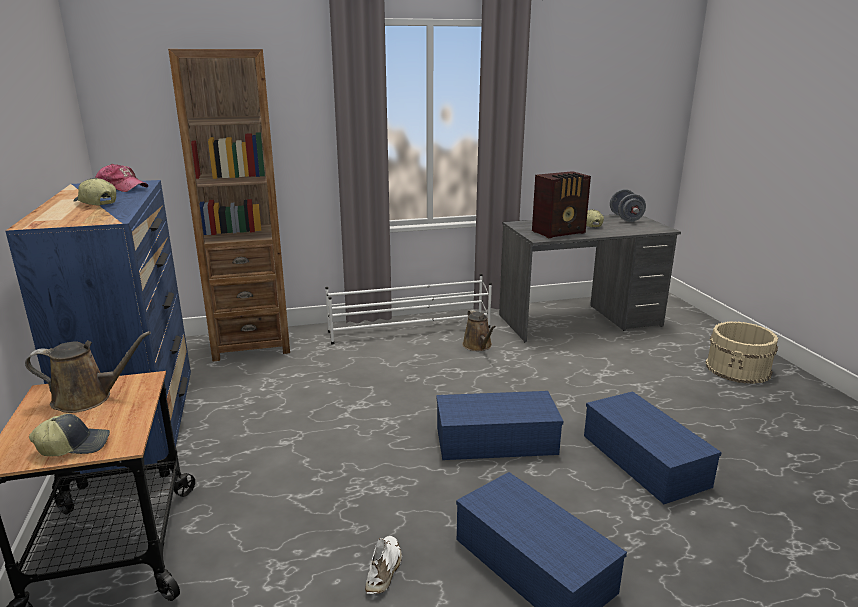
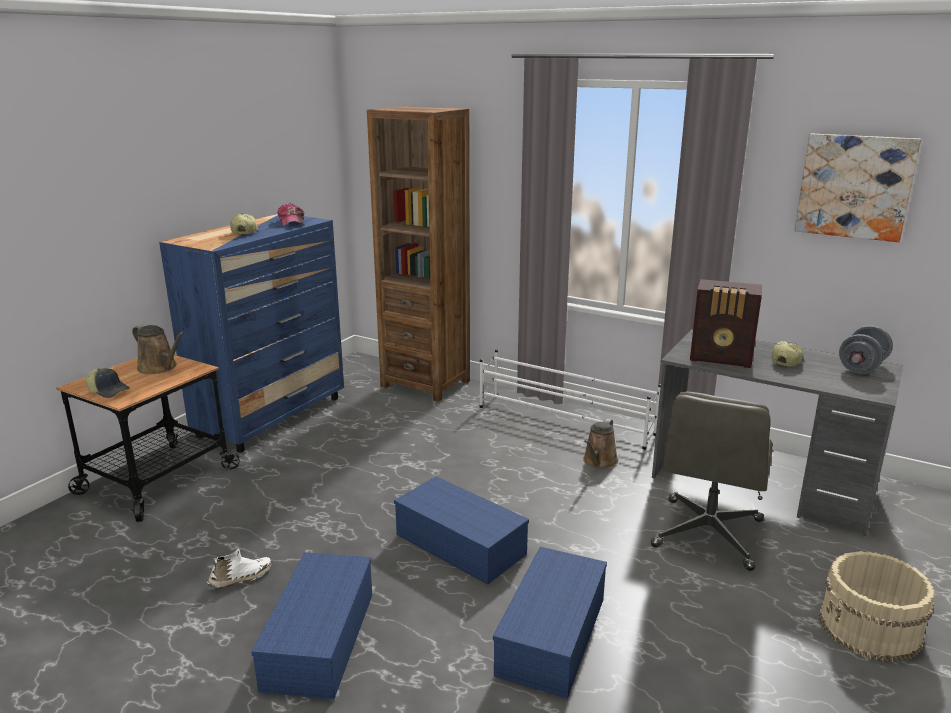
camera: 45 degrees right, 0 degrees up
none -> grey office chair [651,391,773,571]
none -> picture [794,134,921,242]

